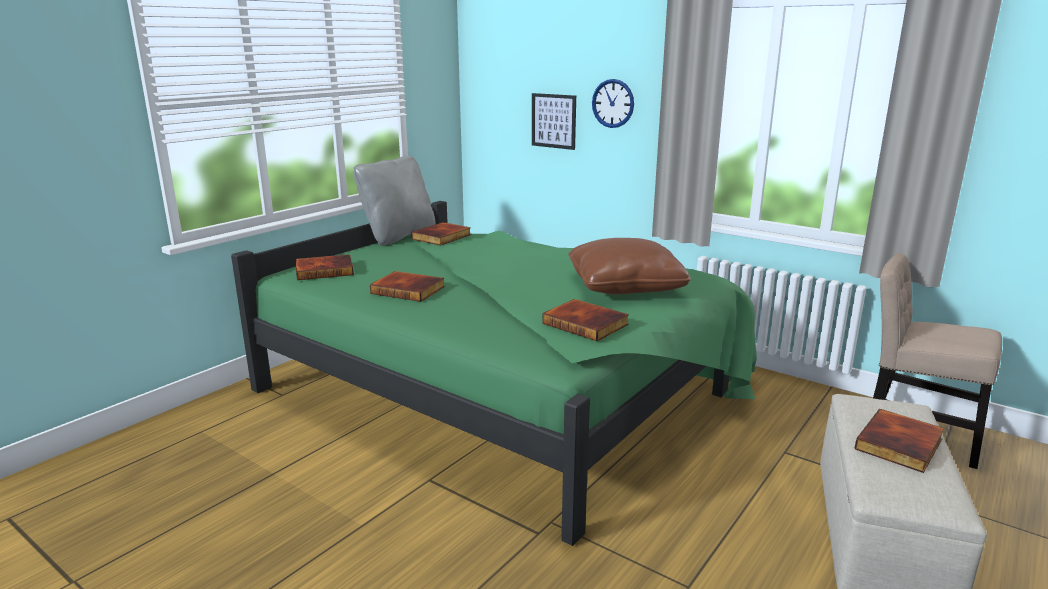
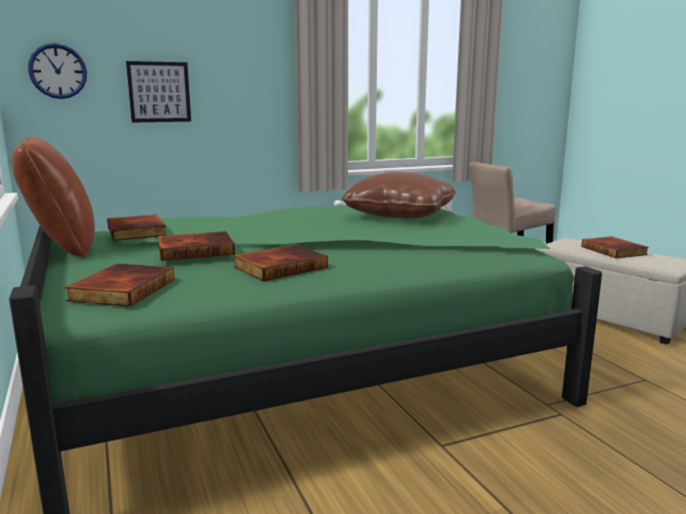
camera: 60 degrees left, 5 degrees down
grey pillow [353,156,435,246] -> brown pillow [12,137,95,258]
book [542,299,629,341] -> book moved to [157,231,235,261]
wall clock [592,79,634,128] -> wall clock moved to [28,43,87,99]

